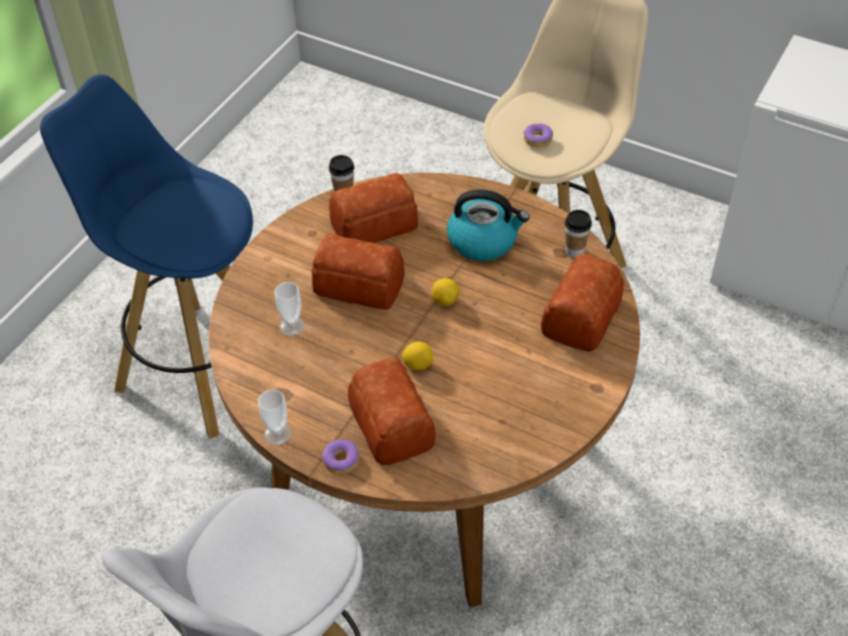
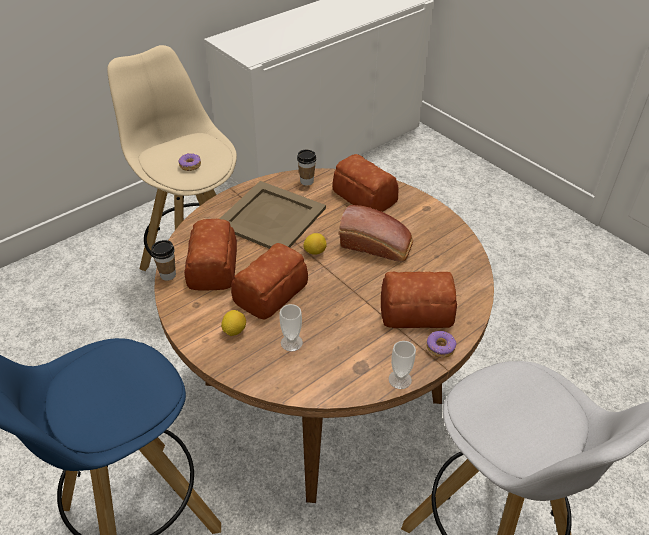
camera: 70 degrees left, 5 degrees down
lemon [402,341,433,370] -> lemon moved to [221,310,246,336]
kettle [447,189,530,261] -> beige tray [220,181,326,249]
none -> bread [339,205,413,262]

